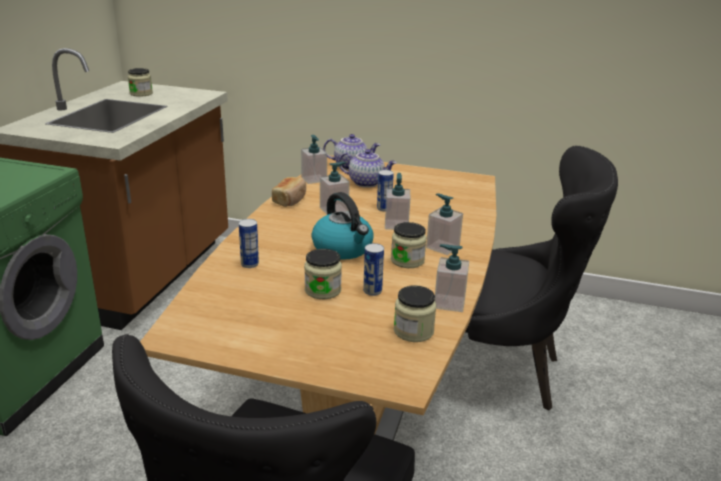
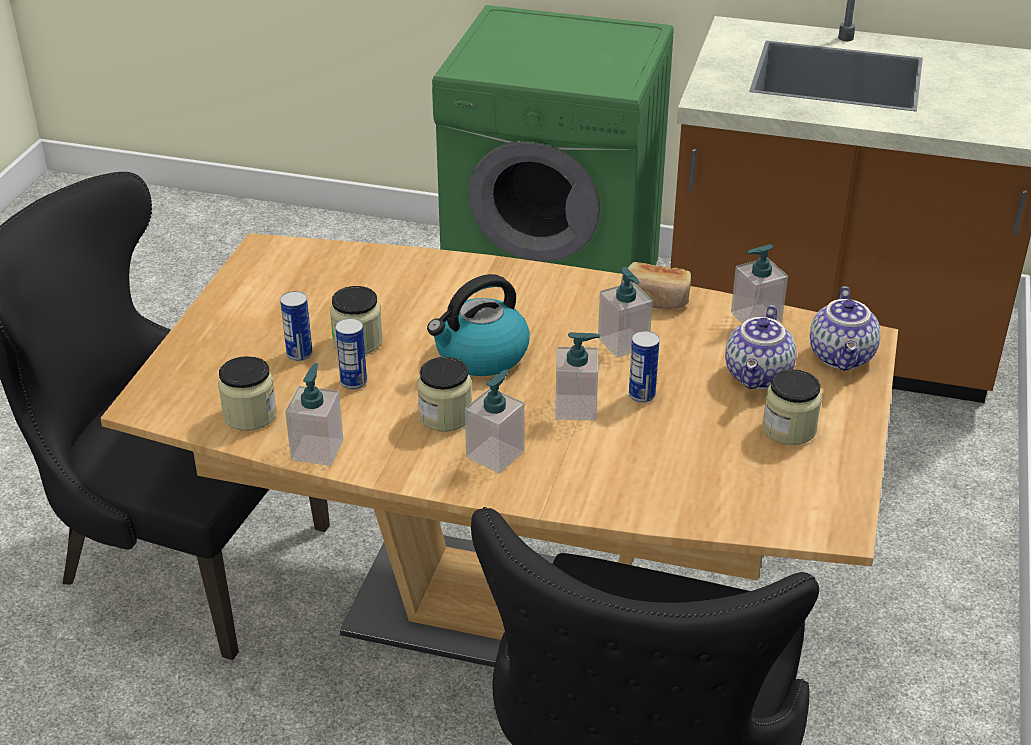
camera: 90 degrees right, 10 degrees up
jar [128,68,153,97] -> jar moved to [762,369,822,445]
can [239,219,259,268] -> can moved to [280,291,313,361]

